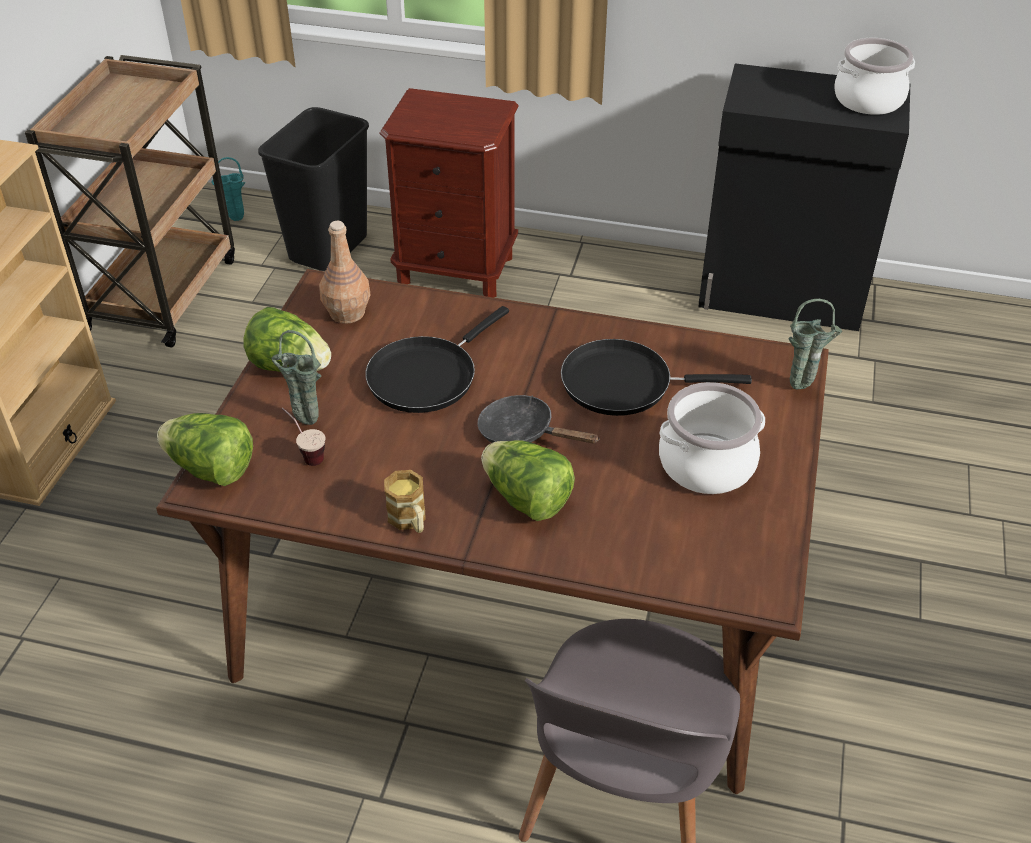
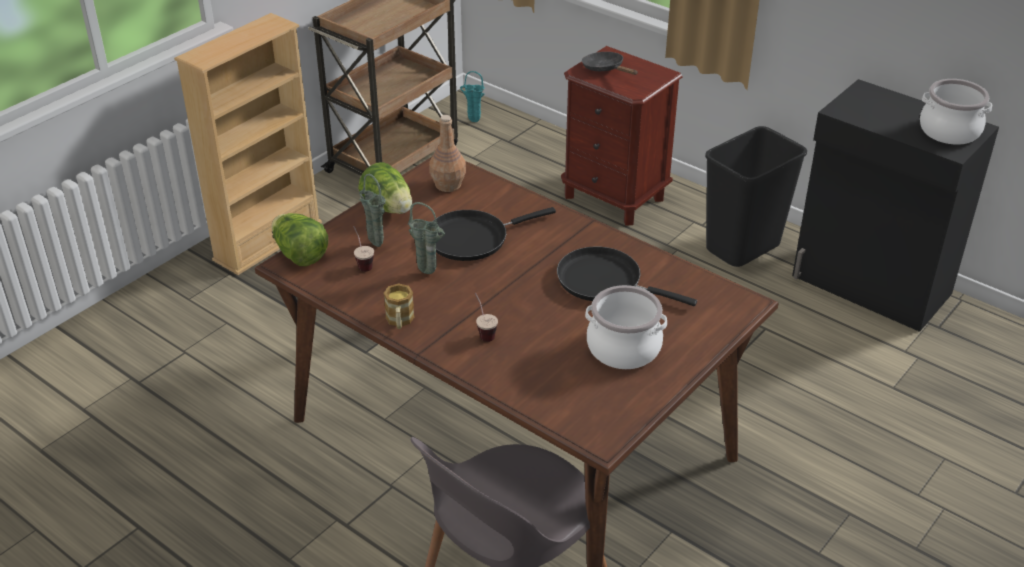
camera: 25 degrees right, 5 degrees down
black trash can [258,107,369,271] -> black trash can moved to [705,126,807,267]
black frying pan [477,395,600,444] -> black frying pan moved to [582,52,638,75]
lettuce [481,440,575,521] -> cup [475,293,498,342]
green vase [788,299,842,389] -> green vase moved to [408,202,445,274]

